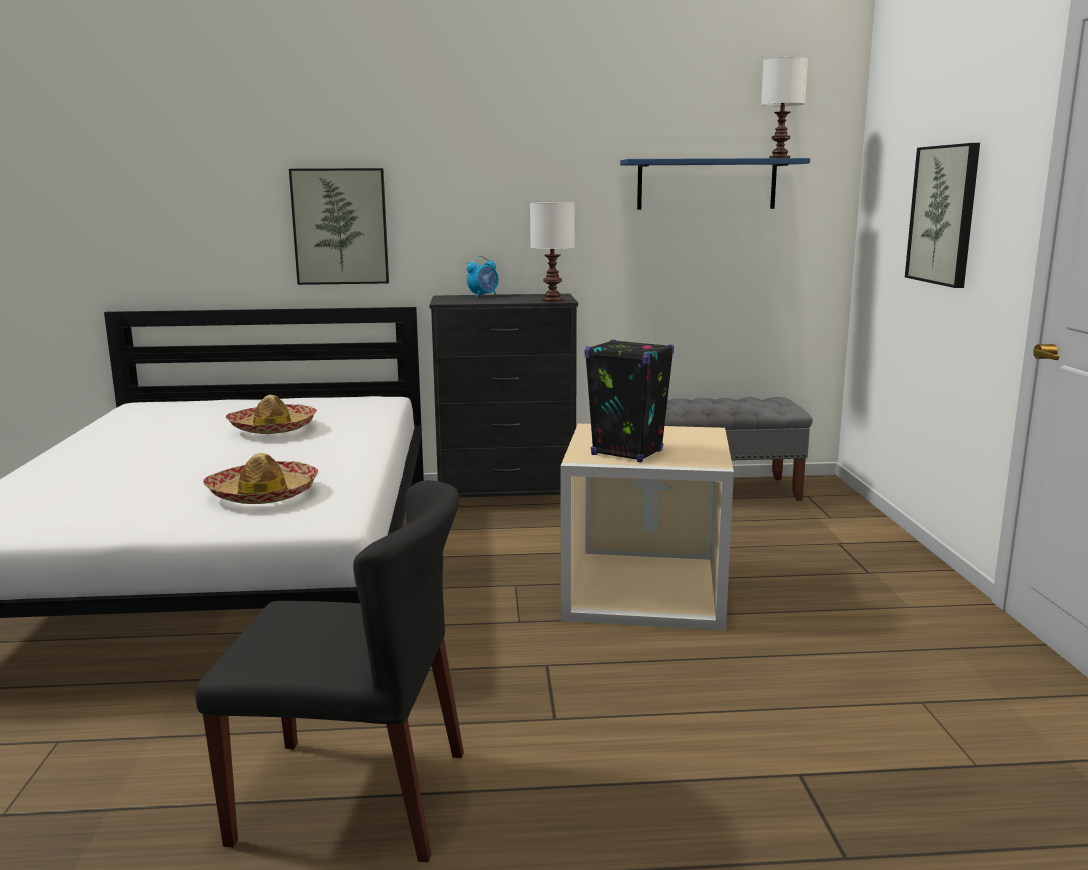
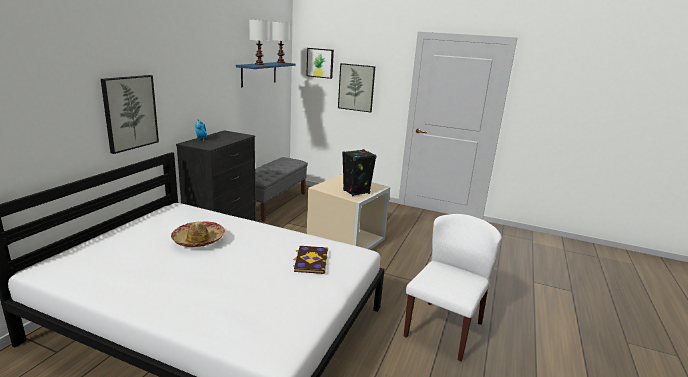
camera: 65 degrees left, 5 degrees up
black chair [195,480,464,862] -> white chair [404,214,502,362]
hat [203,453,318,504] -> book [293,246,328,274]
white table lamp [530,202,575,302] -> white table lamp moved to [249,19,269,65]
none -> picture [306,48,334,79]

